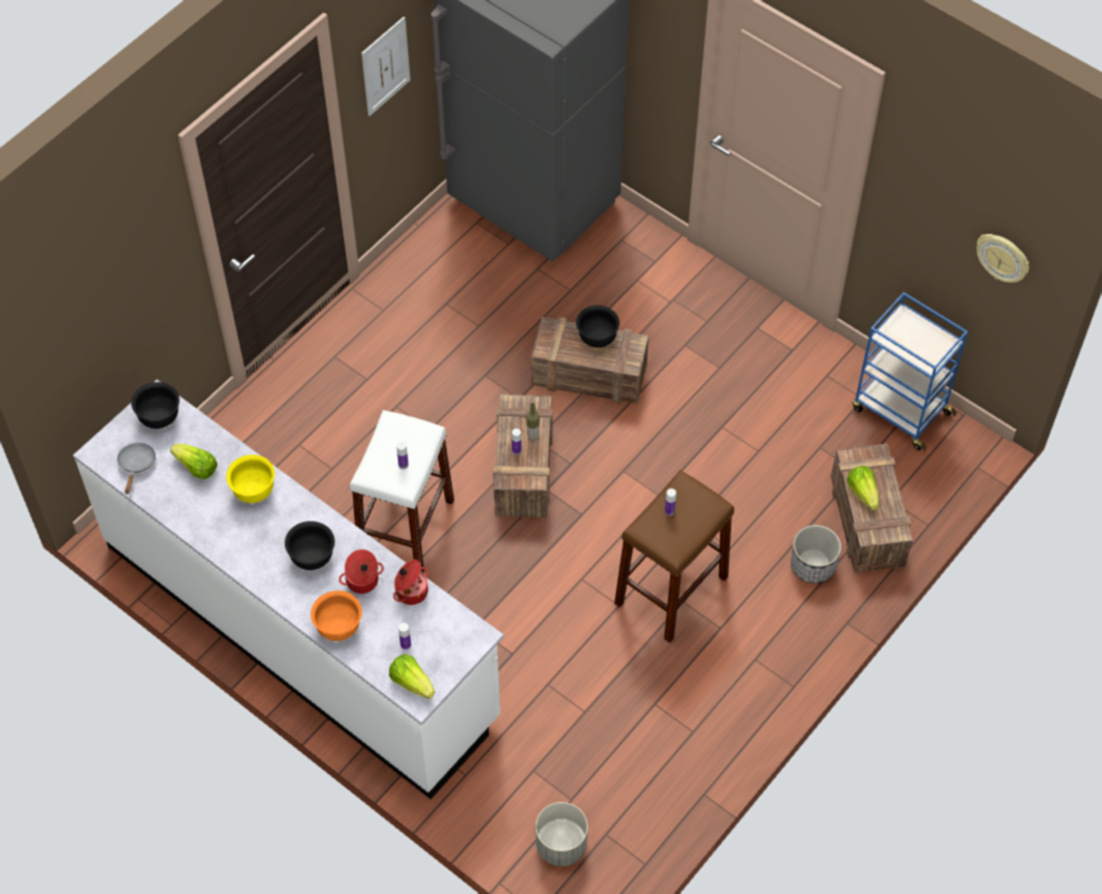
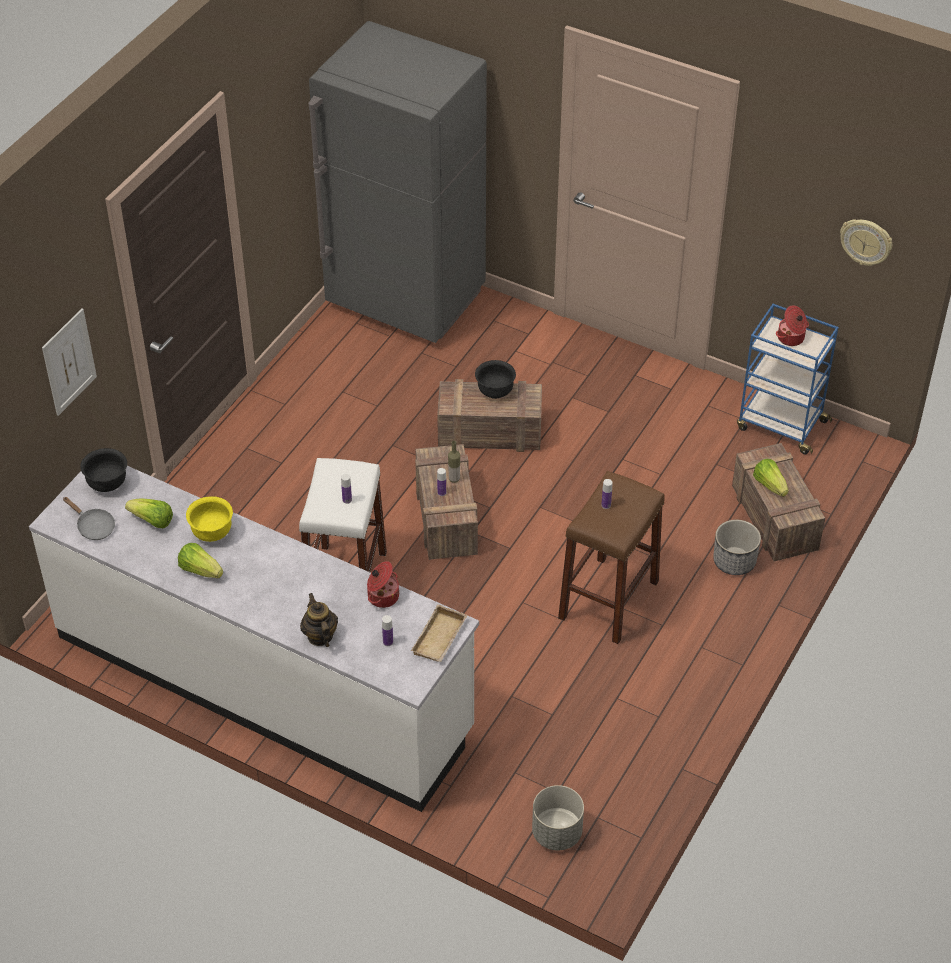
camera: 10 degrees left, 10 degrees down
grey frying pan [117,443,156,494] -> grey frying pan turned 135 degrees clockwise [63,497,115,540]
black bowl [285,521,335,570] -> none
orange bowl [311,591,362,641] -> teapot [300,593,338,647]
cooking pot [339,549,384,594] -> cooking pot moved to [776,305,809,346]
picture [361,17,410,116] -> picture moved to [42,309,97,416]
lettuce [389,654,435,699] -> lettuce moved to [178,543,223,578]
none -> beige tray [411,604,467,662]

